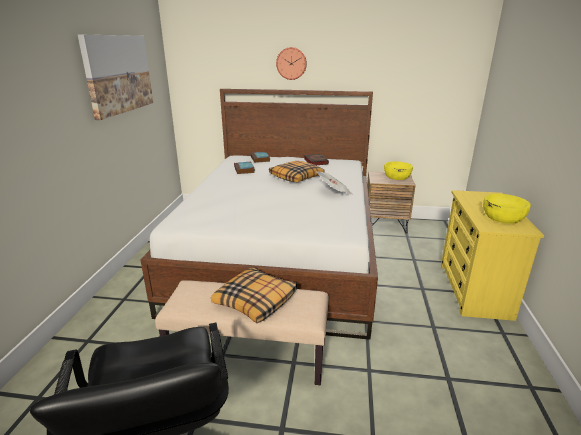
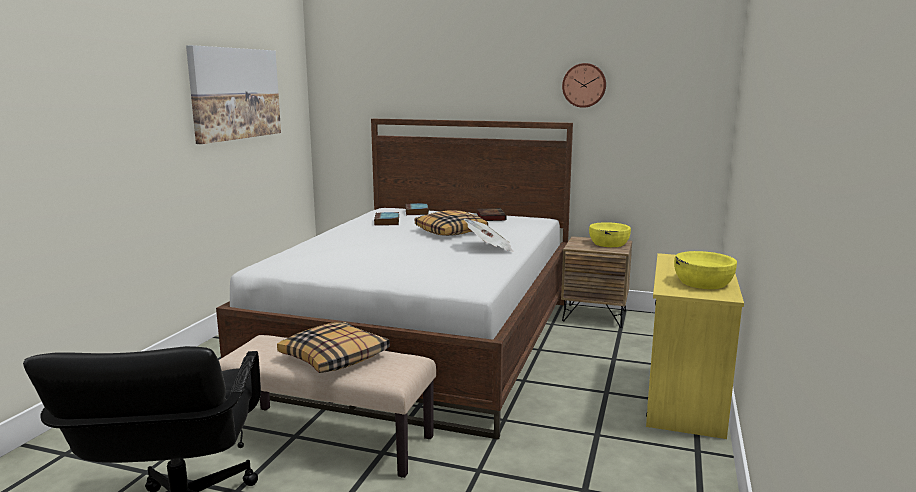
camera: 10 degrees right, 10 degrees down
wall clock [276,47,307,80] -> wall clock moved to [562,63,606,108]

